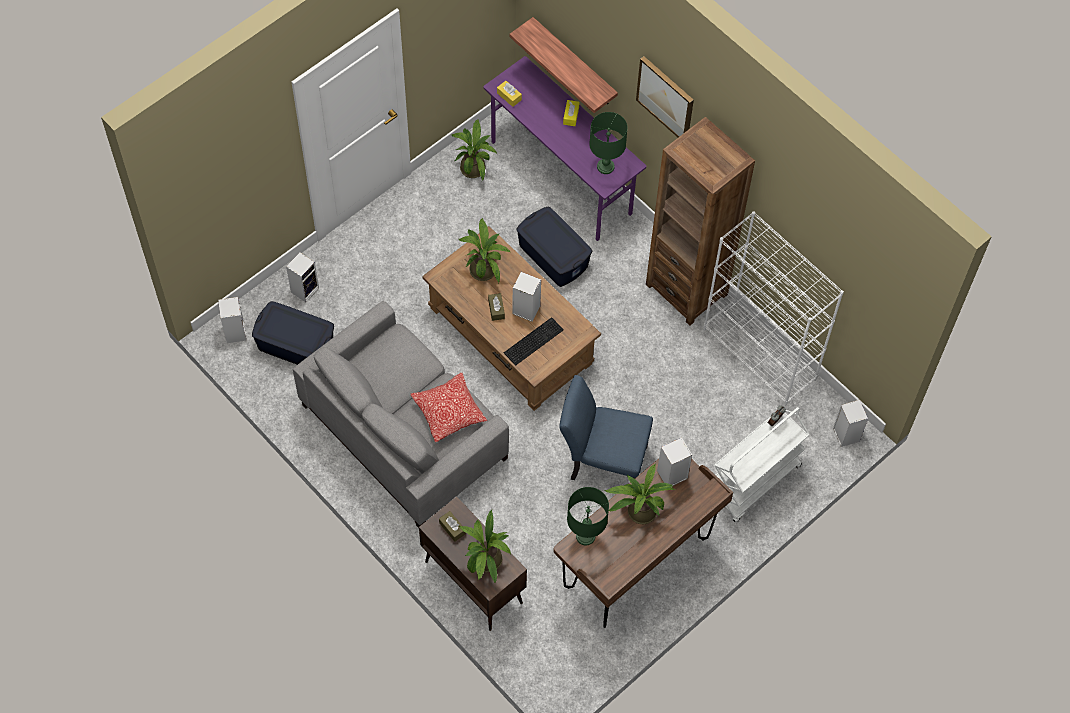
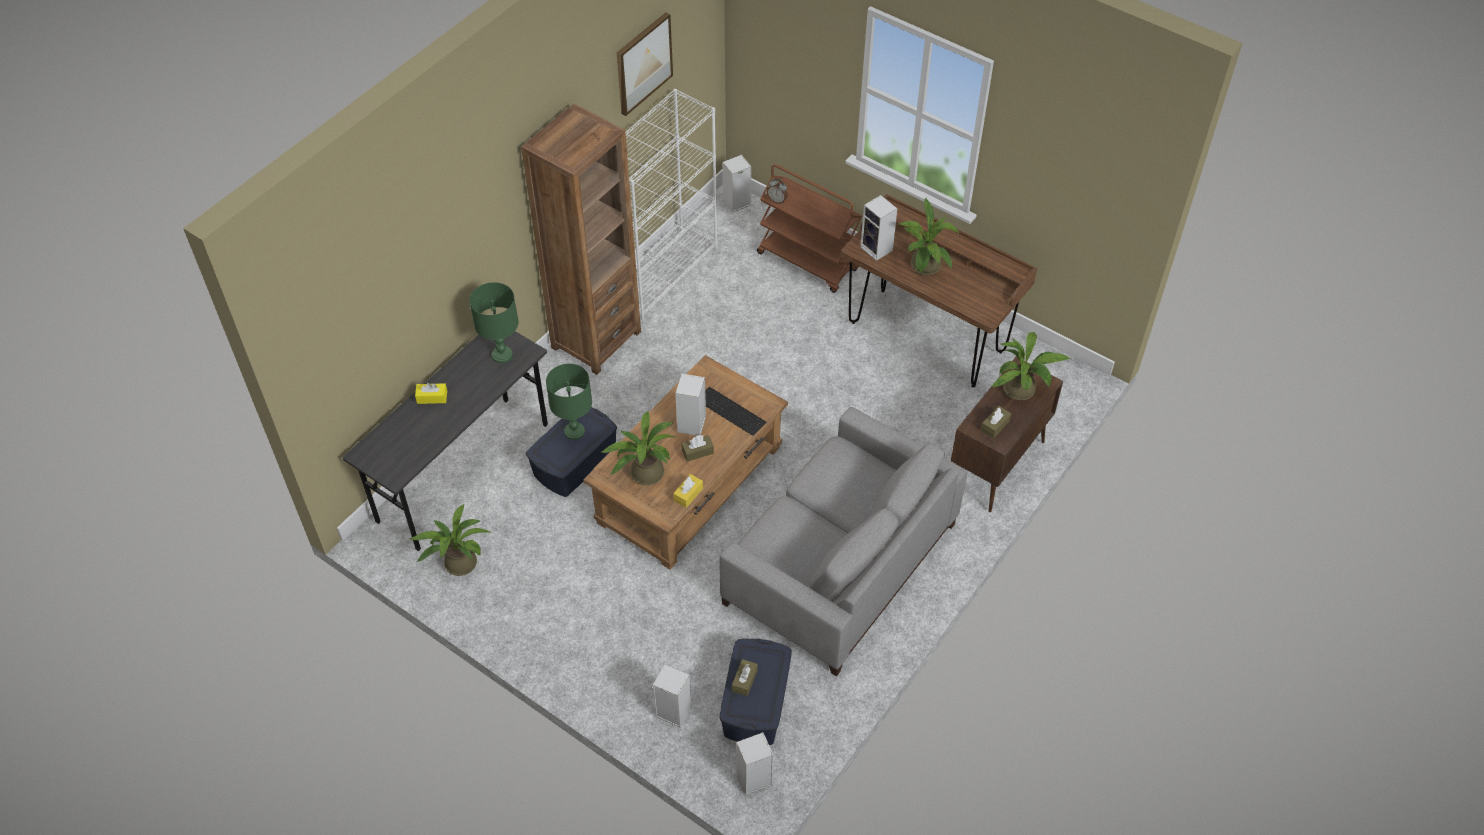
camera: 100 degrees left, 10 degrees down
pillow [411,373,487,442] -> none
purple desk [483,56,646,241] -> grey desk [343,331,548,551]
yellow tissue box [497,81,522,107] -> yellow tissue box moved to [673,474,703,508]
shelf [510,17,618,113] -> none
blue chair [559,375,653,480] -> none
green table lamp [567,487,609,545] -> green table lamp moved to [546,364,592,440]
picture [636,56,694,137] -> picture moved to [617,12,673,116]
white cart [714,407,810,523] -> brown cart [757,164,862,293]
none -> brown tissue box [732,659,758,696]

